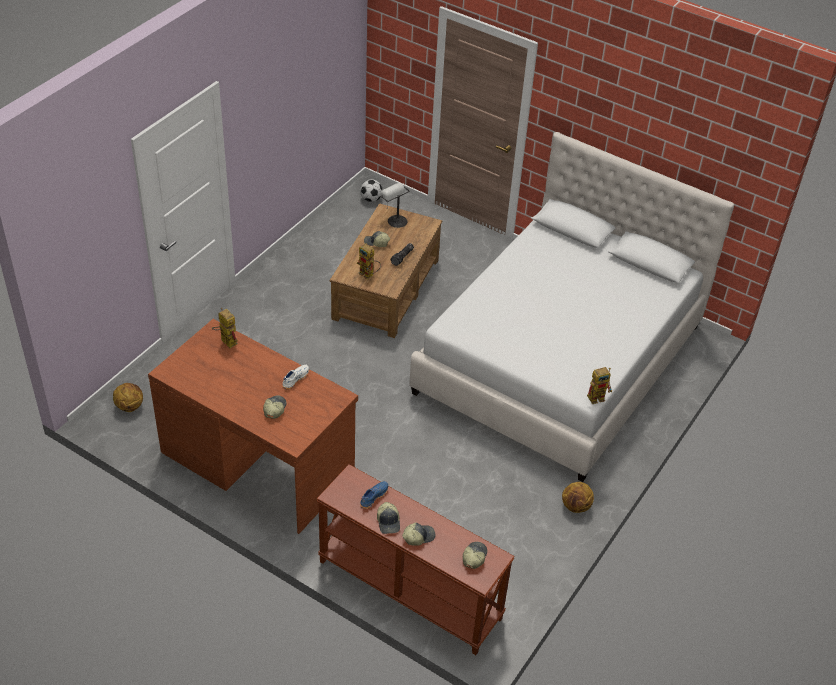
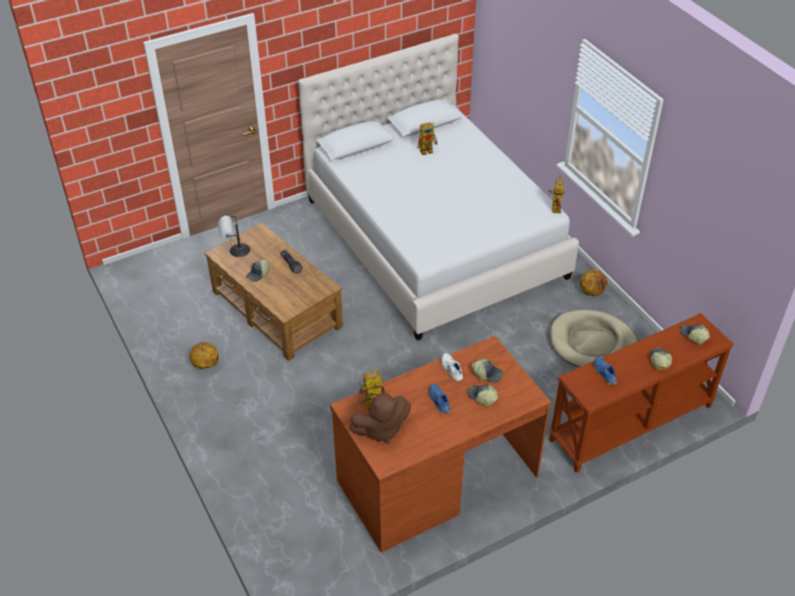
camera: 60 degrees left, 0 degrees up
basketball [113,383,143,412] -> basketball moved to [189,342,219,369]
toy robot [357,243,381,279] -> toy robot moved to [417,122,438,155]
football [360,179,383,202] -> none
cap [377,502,400,534] -> cap moved to [471,359,503,383]
none -> brown plush toy [350,393,411,444]
none -> blue shoe [429,384,451,414]
none -> beige dog bed [550,310,638,367]

